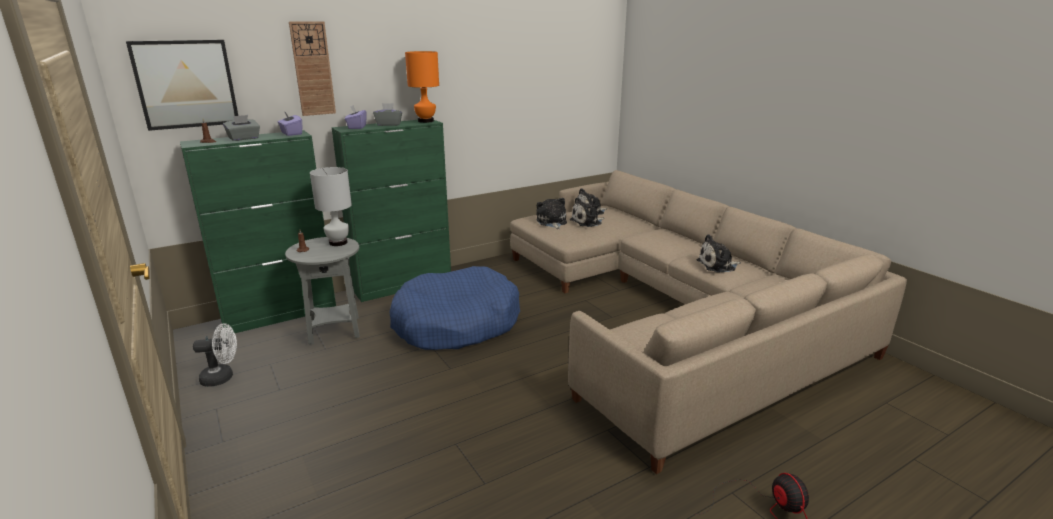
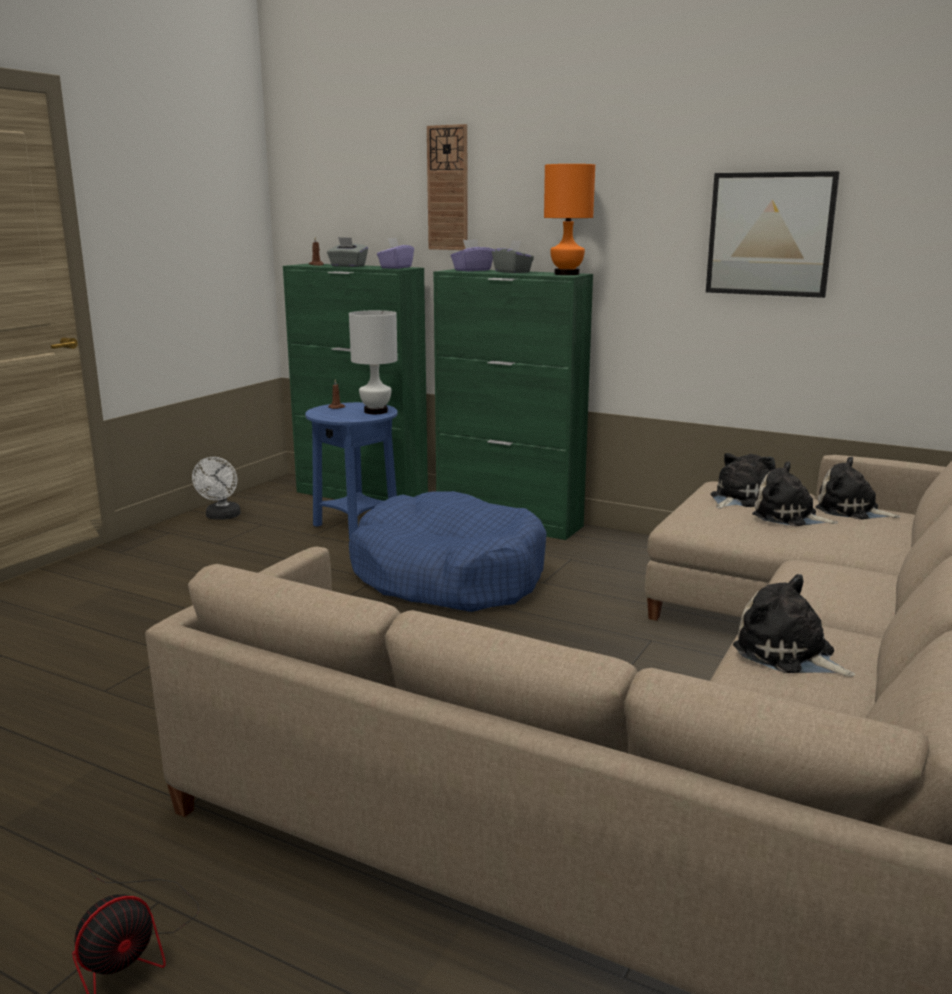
camera: 60 degrees right, 5 degrees down
picture [126,40,238,131] -> picture moved to [706,171,840,298]
white fan [193,324,237,387] -> white fan turned 45 degrees clockwise [192,457,241,520]
grey side table [285,237,360,345] -> blue side table [305,402,398,539]

